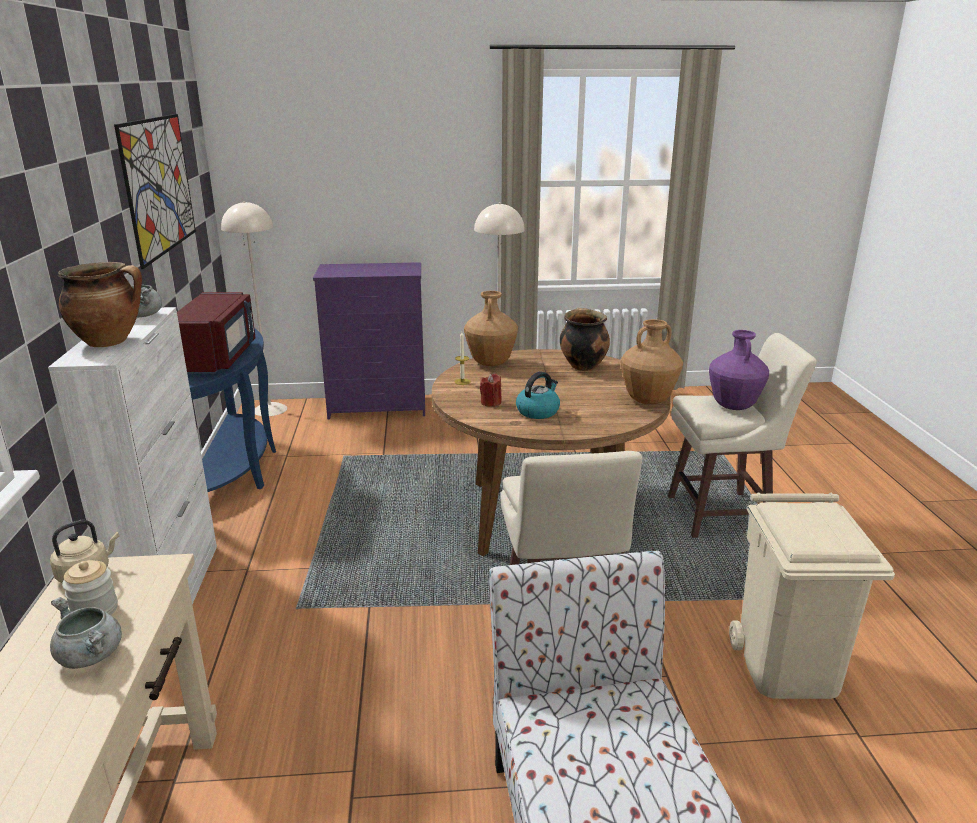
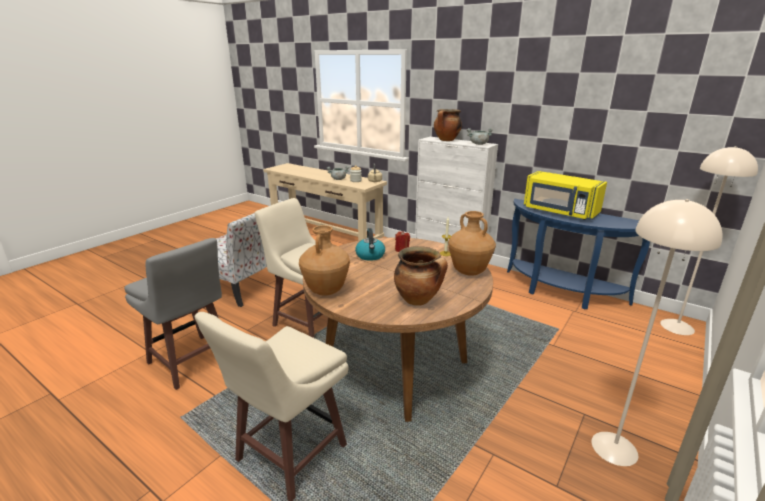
camera: 130 degrees right, 0 degrees up
picture [114,114,196,269] -> none
red microwave [177,292,256,374] -> yellow microwave [524,171,607,220]
purple dresser [313,262,425,419] -> none
purple vase [709,330,769,410] -> none
beige trash can [729,492,895,699] -> grey stool [124,238,222,390]

